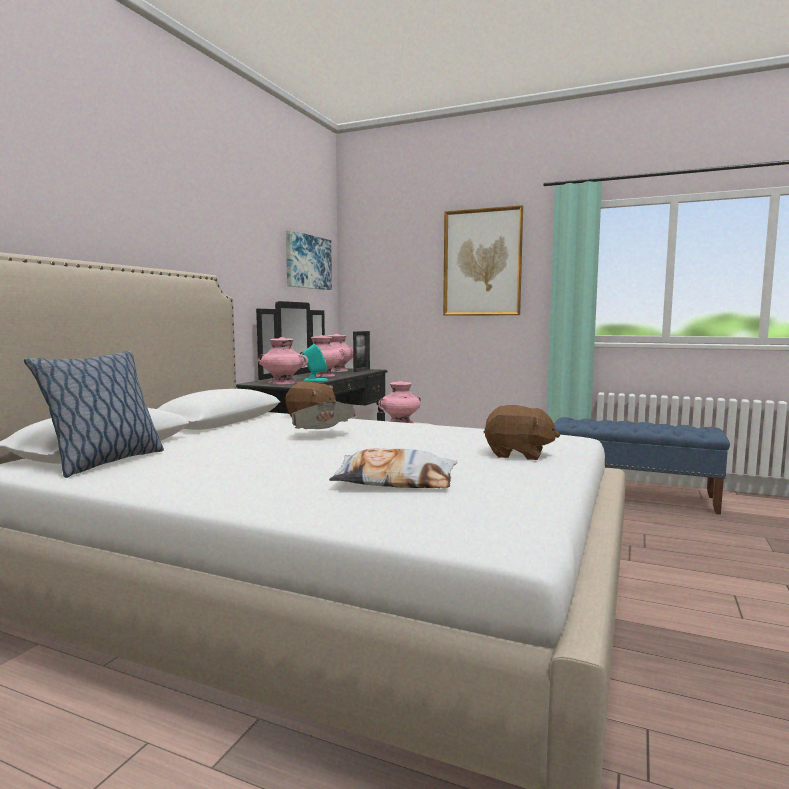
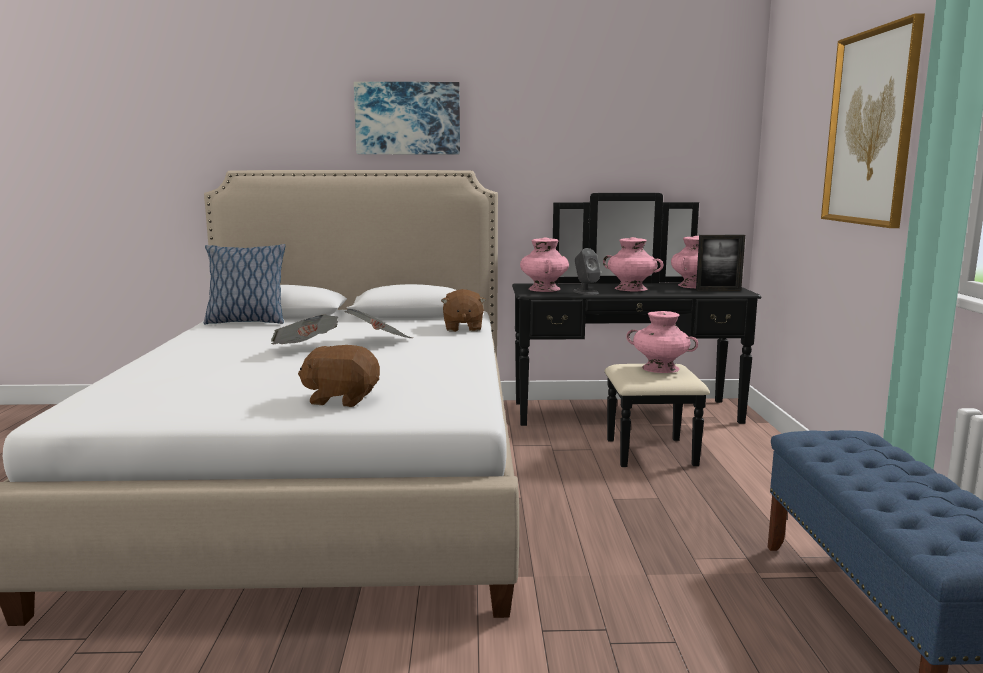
camera: 65 degrees right, 5 degrees up
picture [286,230,332,290] -> picture moved to [354,82,460,154]
turquoise speaker [302,344,328,381] -> grey speaker [573,248,601,295]
pillow [329,449,458,488] -> none
brown plush toy [484,405,560,460] -> brown plush toy turned 105 degrees clockwise [298,345,380,407]
none -> newspaper [271,315,339,344]

